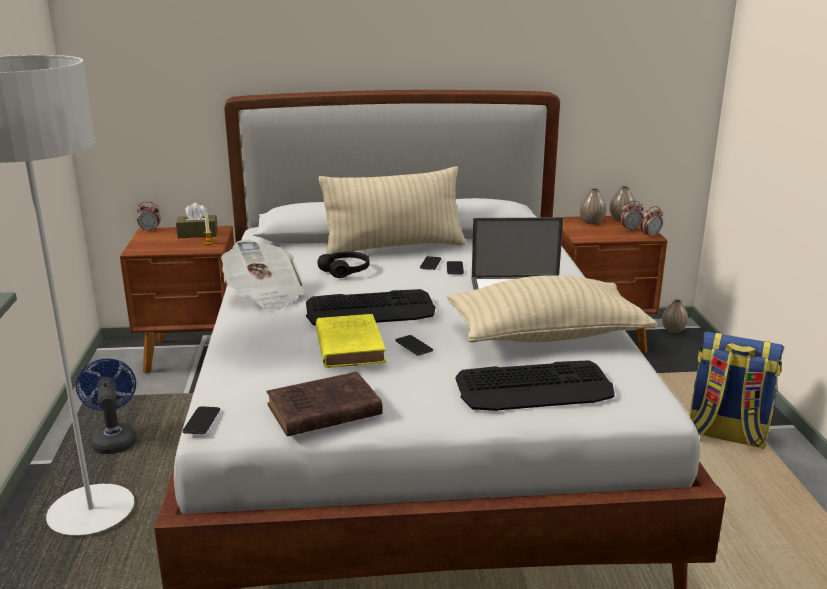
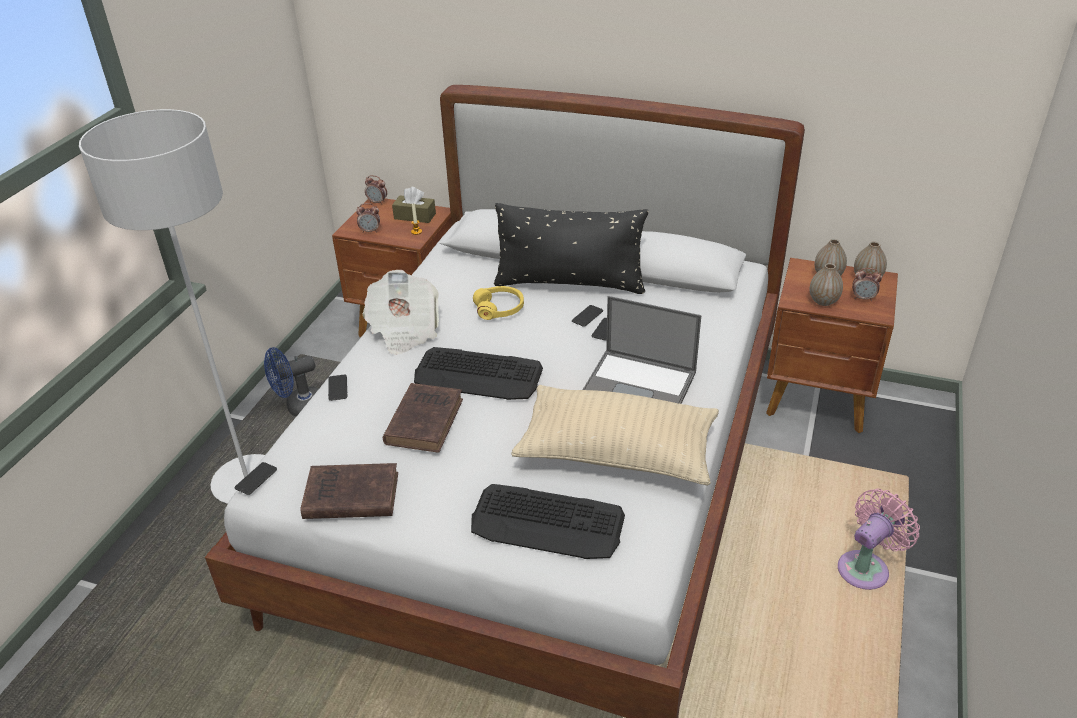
camera: 25 degrees right, 15 degrees up
blue fan [76,358,137,454] -> blue fan turned 120 degrees counterclockwise [264,347,318,416]
yellow book [316,314,386,368] -> brown book [383,383,463,452]
black headphones [318,252,370,278] -> yellow headphones [473,286,524,320]
beige pillow [319,166,466,254] -> black pillow [494,203,648,294]
phone [395,335,433,356] -> phone moved to [328,375,347,401]
alarm clock [640,206,663,238] -> alarm clock moved to [356,203,380,233]
vase [662,299,688,333] -> vase moved to [810,263,843,306]
backpack [690,331,784,449] -> pink fan [838,489,920,590]

